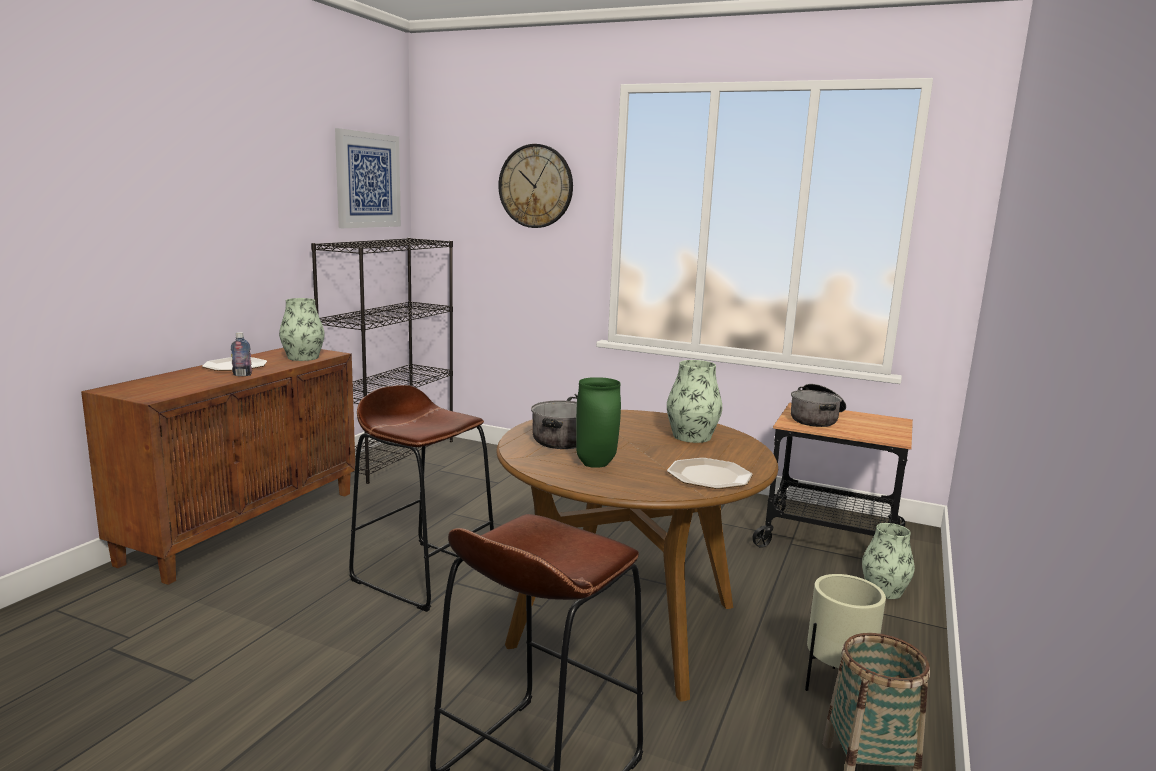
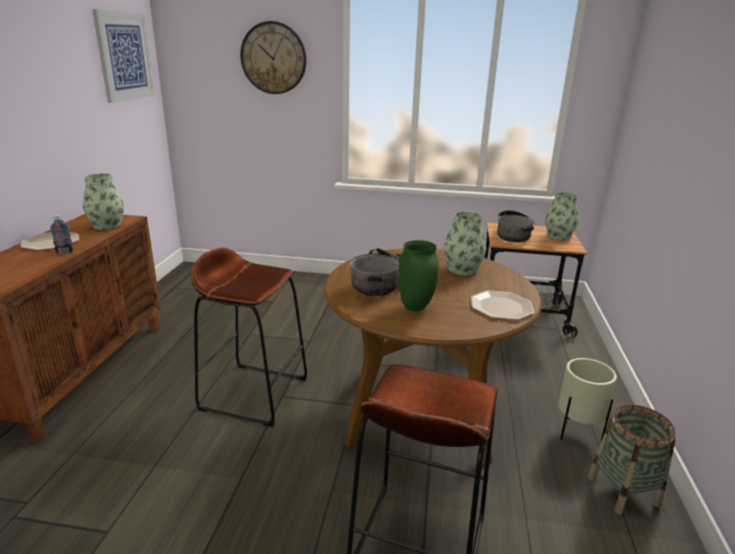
camera: 15 degrees left, 10 degrees up
black bookcase [311,238,453,484] -> none
vase [862,523,915,599] -> vase moved to [545,192,579,240]

